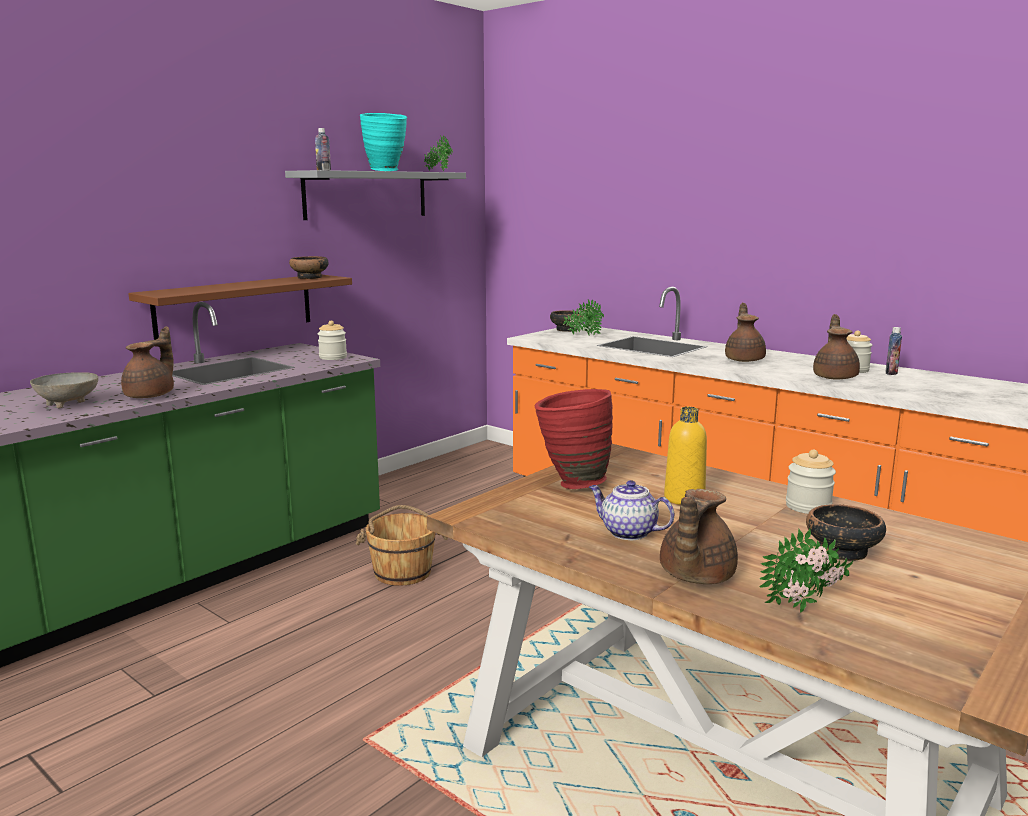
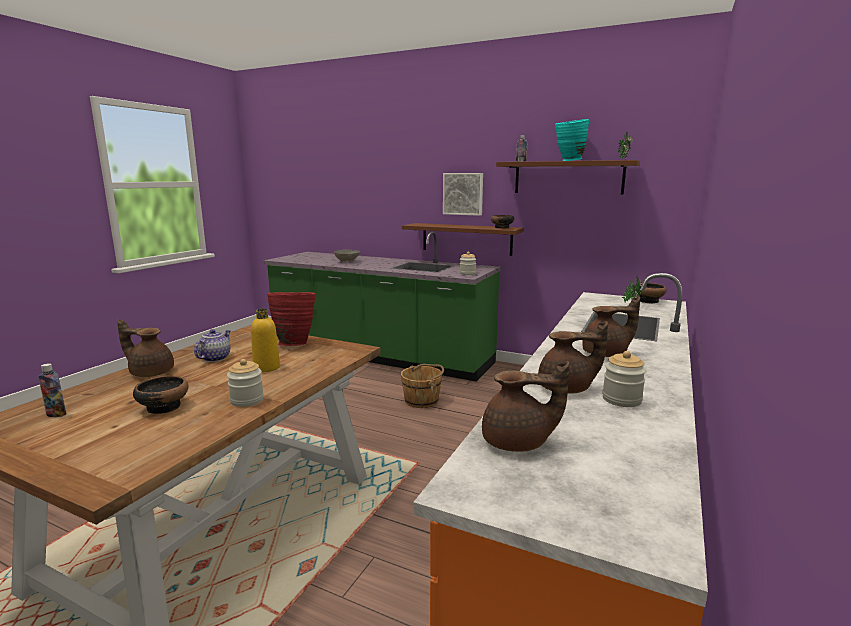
camera: 75 degrees right, 0 degrees up
brown teapot [121,326,174,398] -> brown teapot moved to [482,361,569,452]
grey shelf [285,170,466,220] -> brown shelf [496,160,640,195]
potted plant [759,529,853,613] -> none
bottle [885,327,902,375] -> bottle moved to [38,363,66,417]
none -> picture [443,173,483,216]

